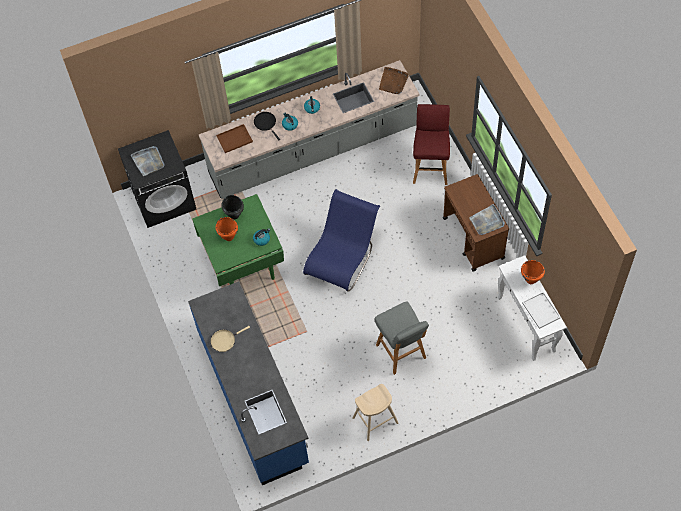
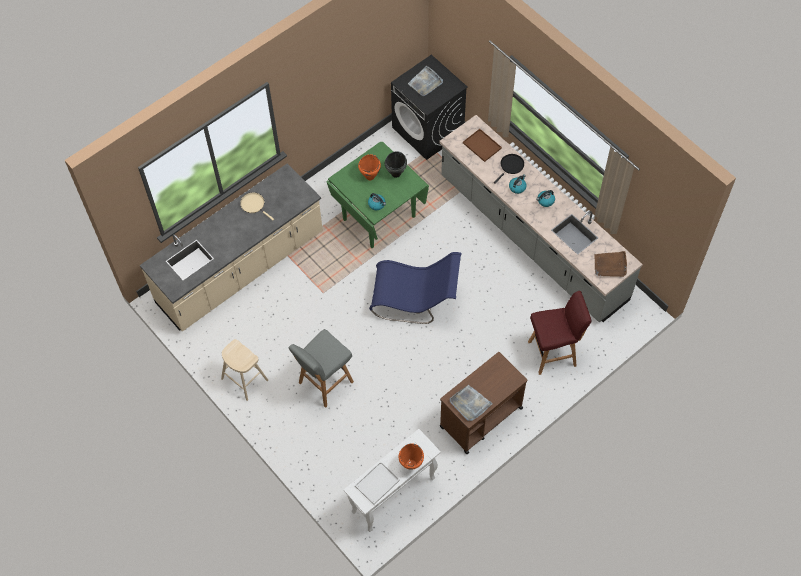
camera: 70 degrees right, 0 degrees up
blue counter [188,281,309,485] -> beige counter [140,164,323,332]

